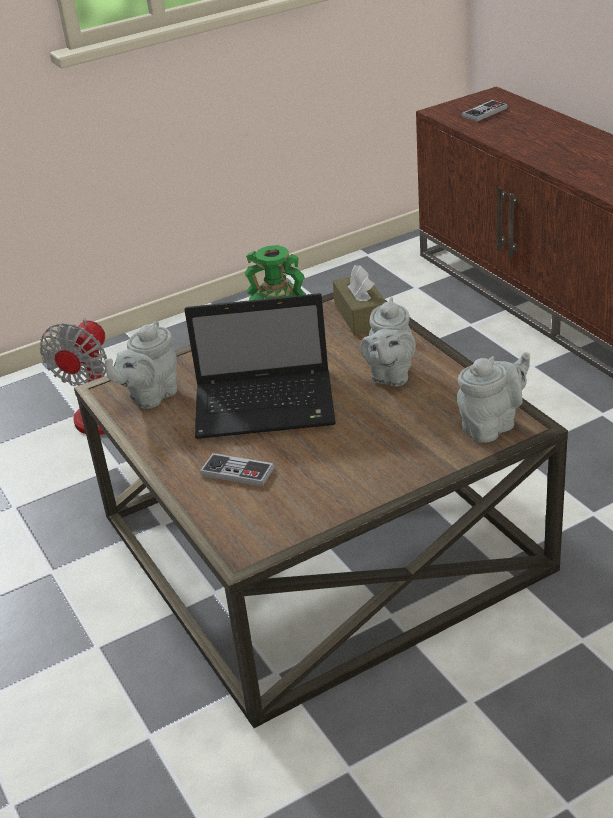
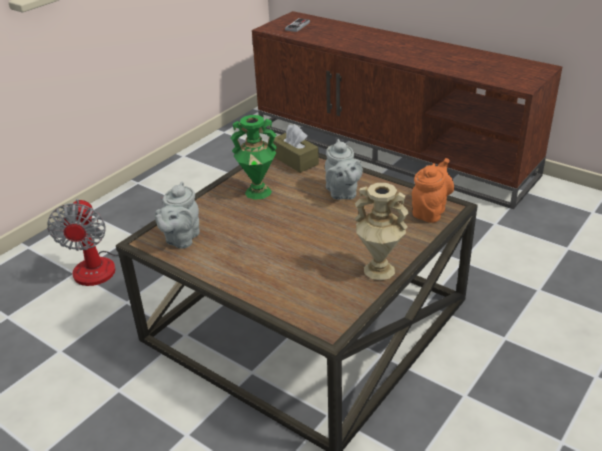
camera: 25 degrees left, 0 degrees up
laptop [184,293,336,439] -> none
game controller [200,453,274,487] -> none
grey teapot [457,352,530,443] -> orange teapot [412,158,454,223]
none -> beige vase [355,183,409,280]

